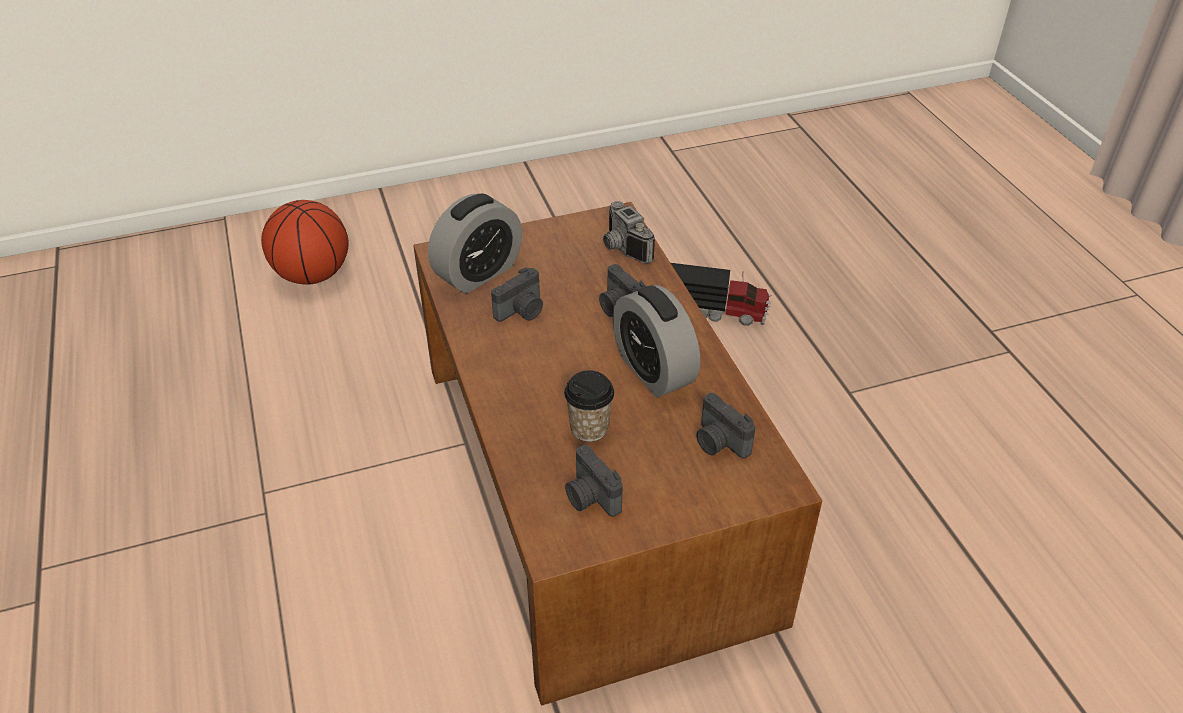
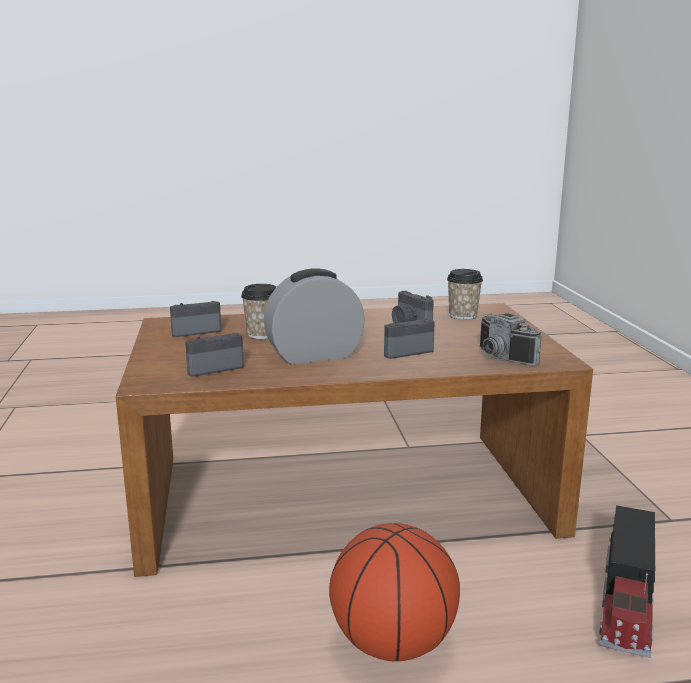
camera: 100 degrees right, 25 degrees down
basketball [261,200,349,285] -> basketball moved to [329,523,460,661]
alarm clock [428,193,522,293] -> cup [447,269,483,320]
camera [603,201,655,263] -> camera turned 105 degrees counterclockwise [480,313,542,366]

